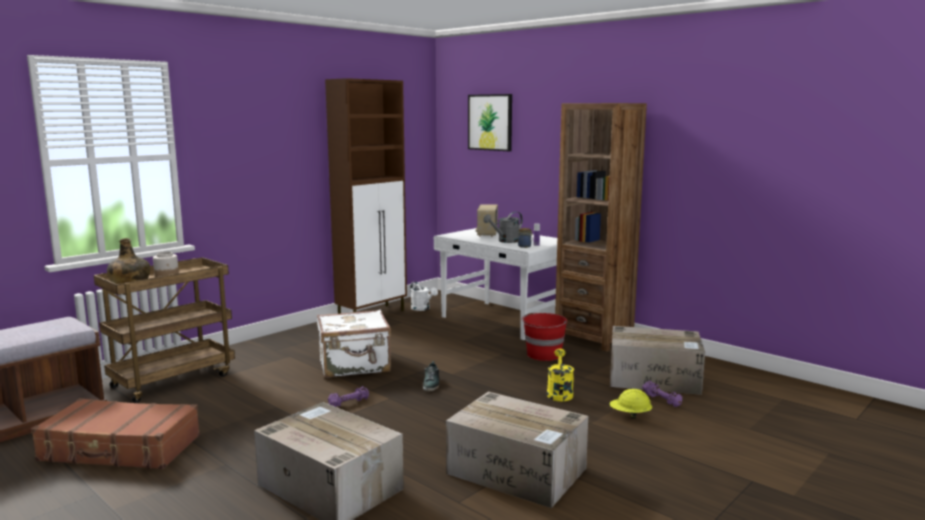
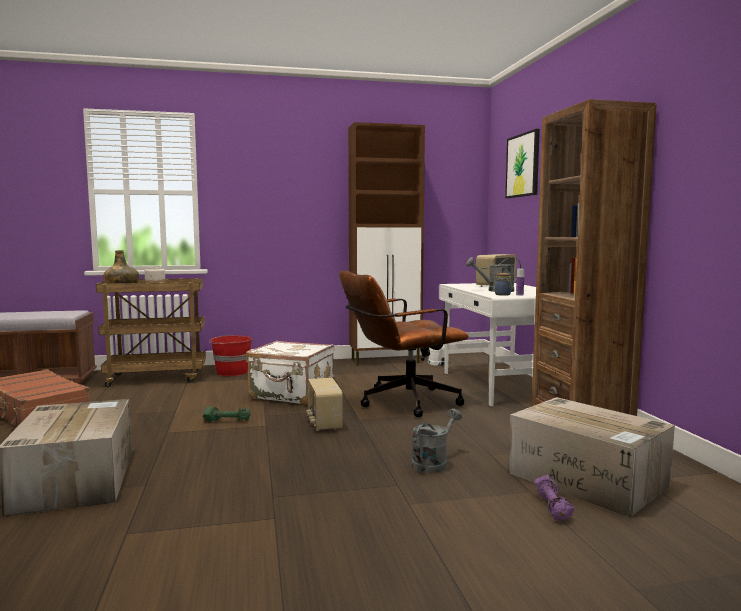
camera: 35 degrees right, 5 degrees down
purple dumbbell [328,386,369,407] -> green dumbbell [203,407,251,422]
shoe [423,361,439,391] -> radio [306,378,343,431]
cardboard box [446,392,588,508] -> none
red bucket [521,313,567,361] -> red bucket moved to [209,335,252,376]
yellow watering can [547,349,574,401] -> grey watering can [412,408,462,473]
yellow hard hat [609,389,652,419] -> none
none -> brown office chair [339,271,469,417]

